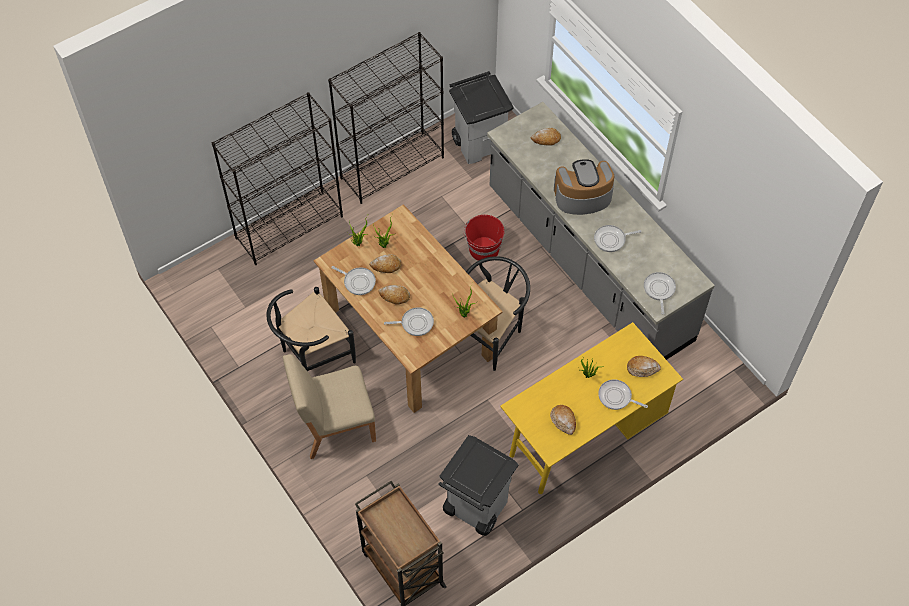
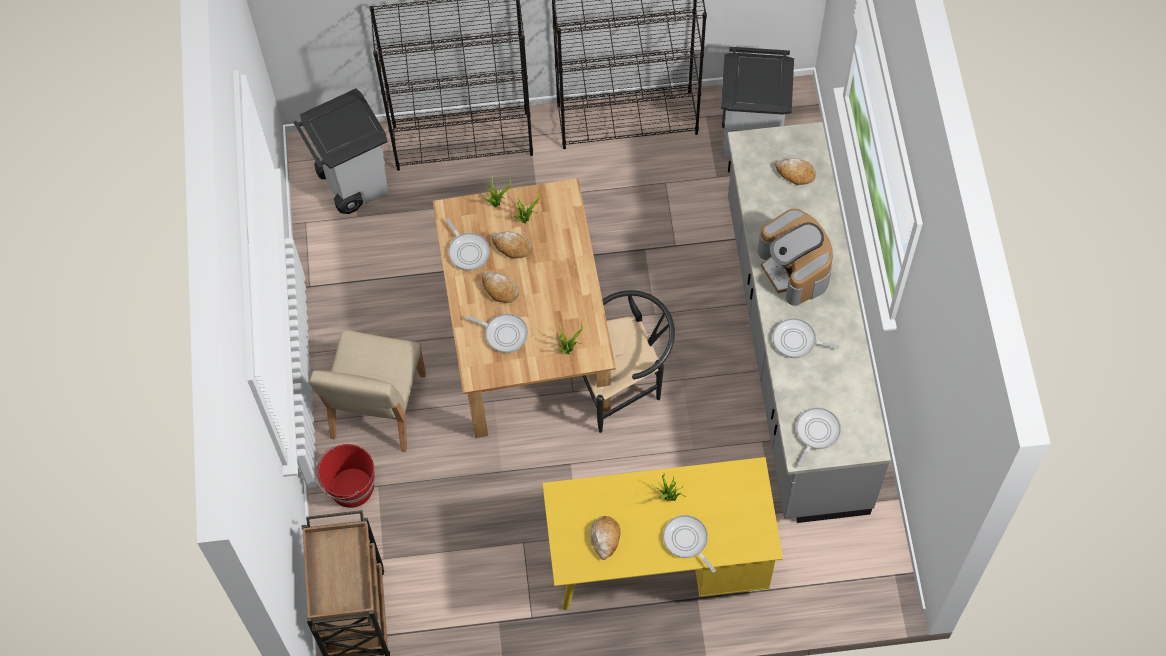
camera: 30 degrees right, 5 degrees up
black chair [266,287,356,371] -> none
beige chair [283,354,376,459] -> beige chair turned 90 degrees counterclockwise [309,330,426,452]
grey trash can [439,435,519,536] -> grey trash can moved to [294,88,388,214]
red bucket [464,215,505,261] -> red bucket moved to [315,444,375,508]
coffee machine [554,159,614,215] -> coffee machine turned 135 degrees counterclockwise [758,209,833,306]
bread [627,356,661,377] -> none

